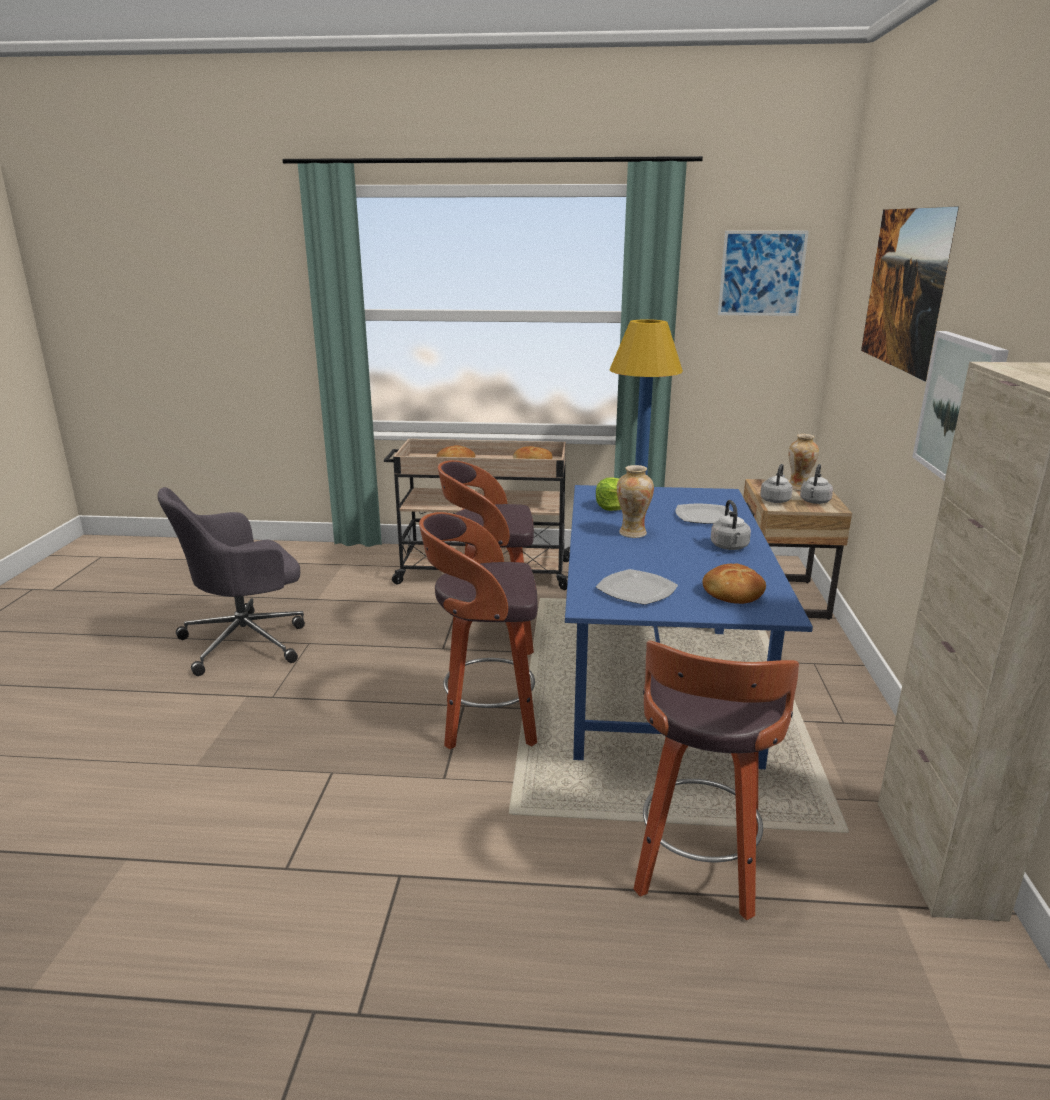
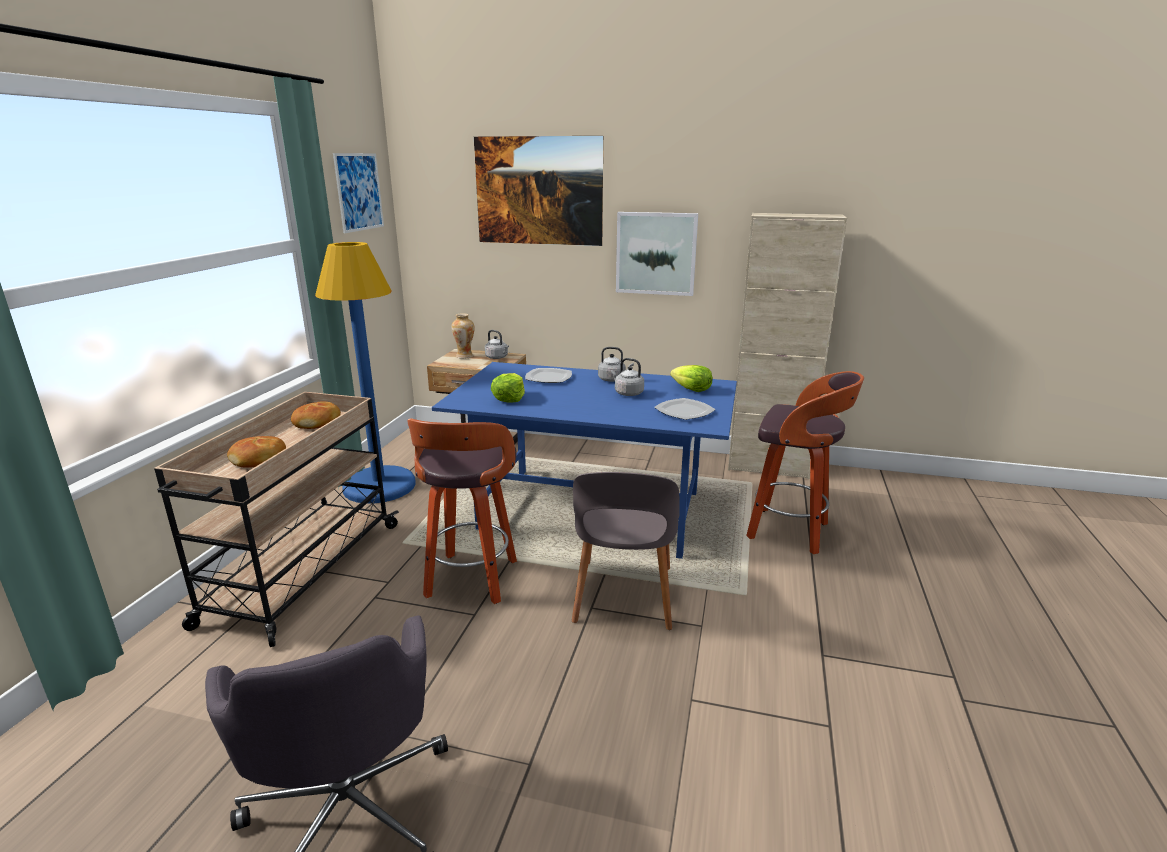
camera: 80 degrees left, 0 degrees up
stool [419,512,537,749] -> grey chair [572,472,679,630]
vase [617,465,654,538] -> none
bread [703,564,766,604] -> lettuce [670,365,712,392]
grey kettle [760,464,793,503] -> grey kettle moved to [611,358,644,396]

